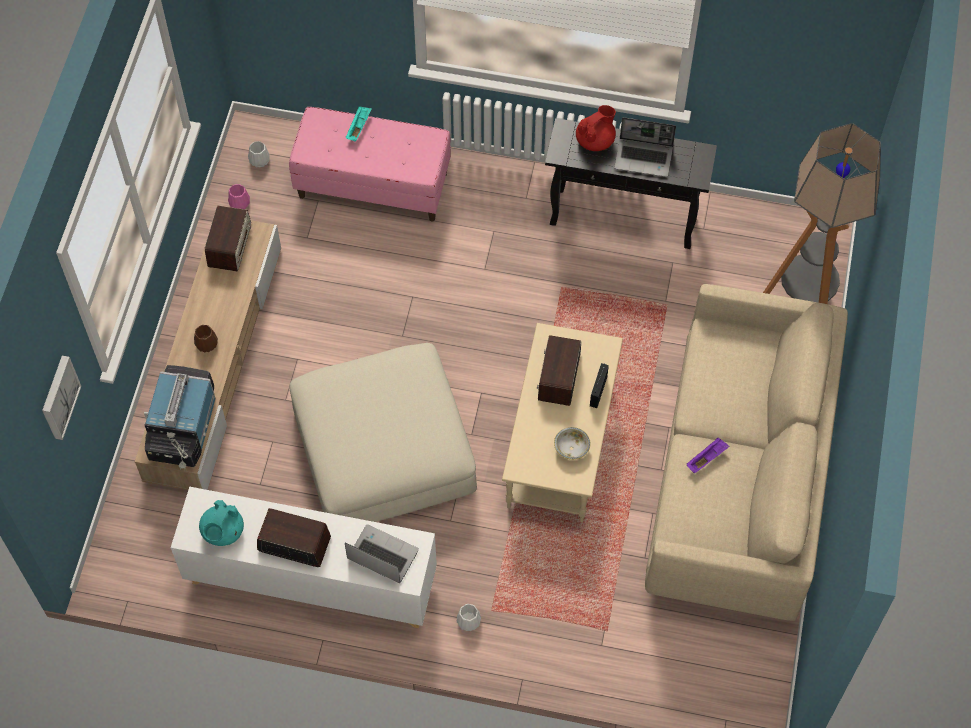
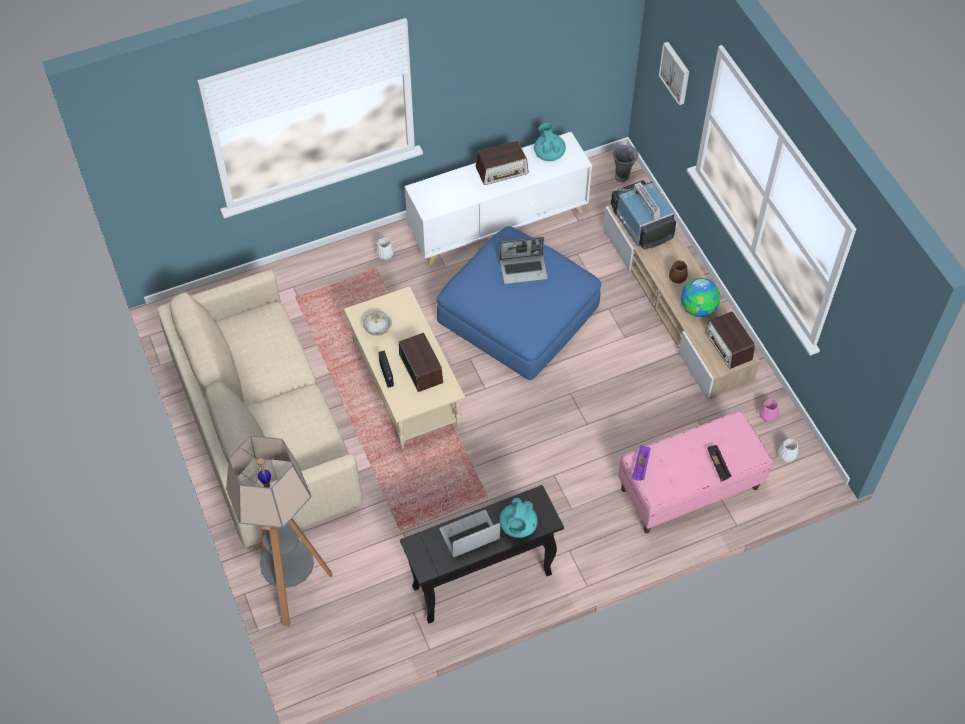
camera: 145 degrees right, 5 degrees down
beige ottoman [289,343,477,522] -> blue ottoman [437,226,601,380]
laptop [345,525,419,583] -> laptop moved to [500,237,548,284]
turquoise tray [346,106,372,142] -> black tray [707,445,731,481]
red teapot [576,105,616,151] -> turquoise teapot [499,498,538,538]
purple tray [687,438,730,474] -> purple tray moved to [632,445,650,481]
none -> grey vase [612,145,638,182]
none -> globe [681,278,720,317]

